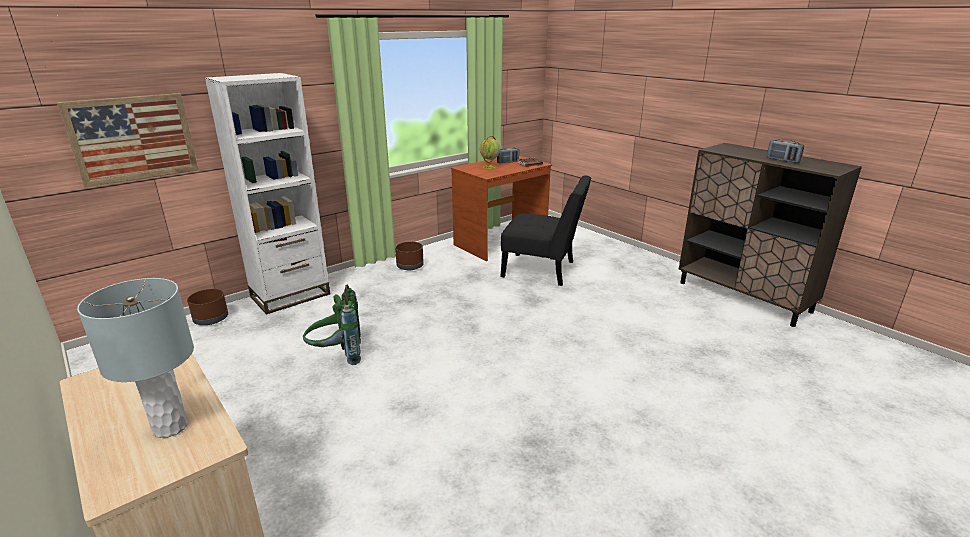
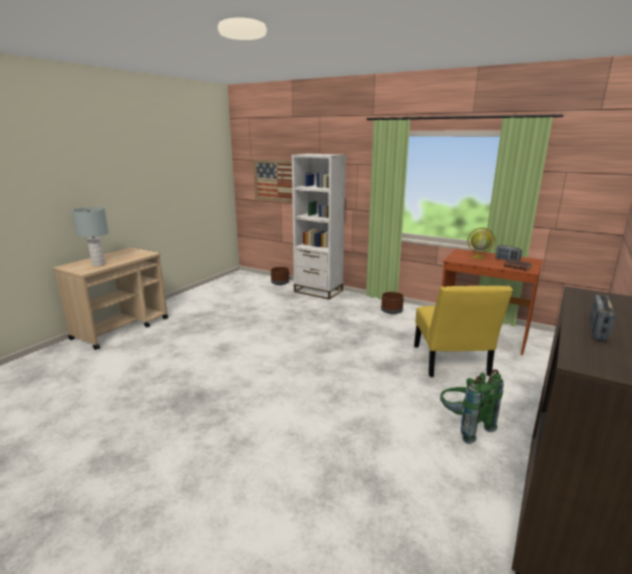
camera: 70 degrees right, 5 degrees down
green backpack [303,284,361,365] -> green backpack moved to [440,369,504,444]
black chair [500,175,591,286] -> yellow chair [414,286,513,377]

